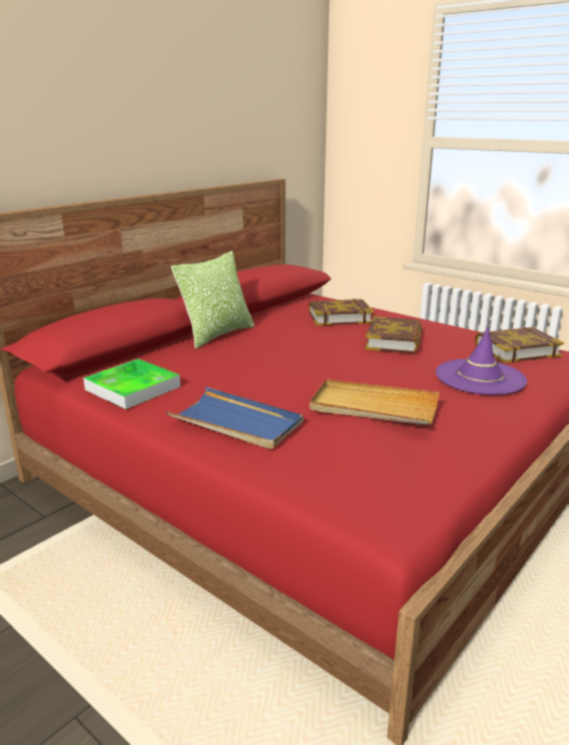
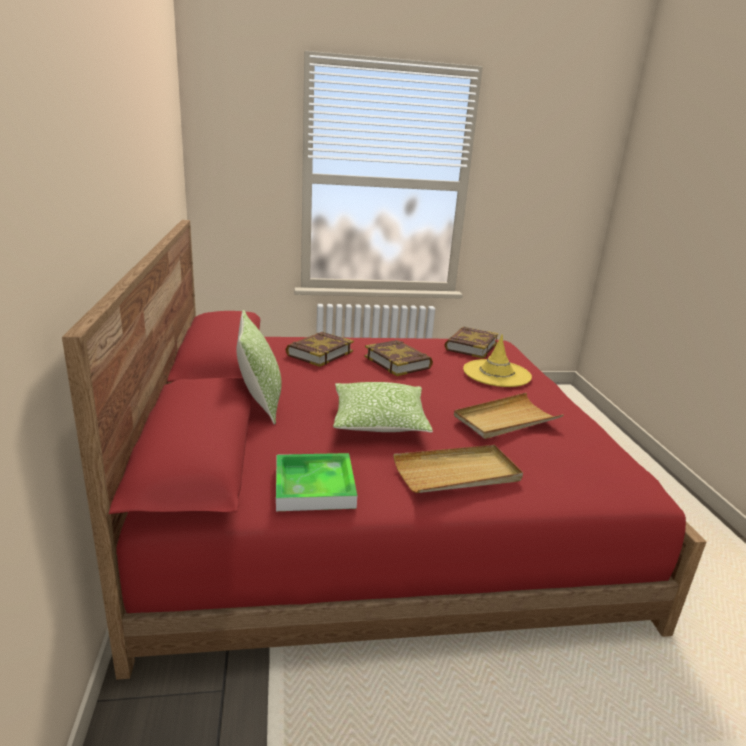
camera: 50 degrees left, 0 degrees up
blue tray [166,387,304,449] -> beige tray [393,445,523,493]
purple hat [436,326,527,395] -> yellow hat [463,334,532,387]
none -> pillow [333,382,433,433]

